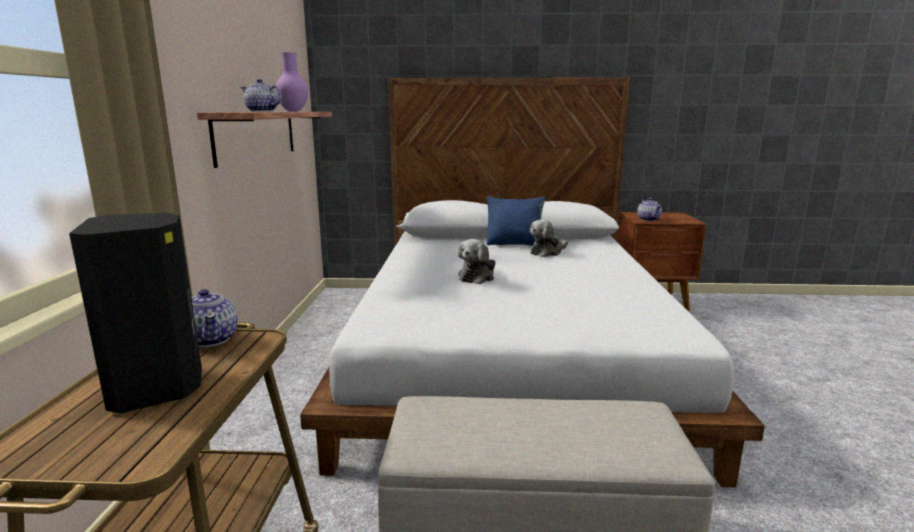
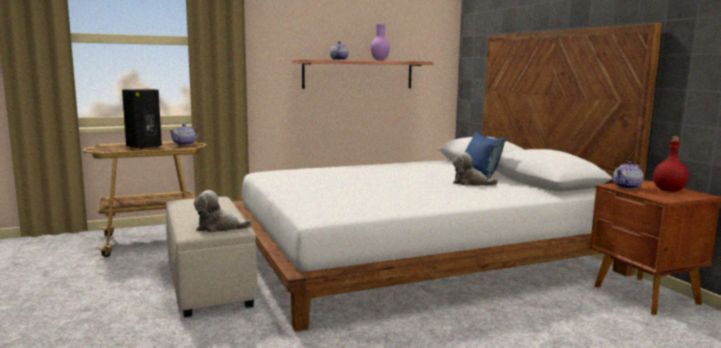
camera: 65 degrees right, 5 degrees down
plush toy [458,239,496,284] -> plush toy moved to [194,190,252,233]
none -> red bottle [653,136,689,192]

